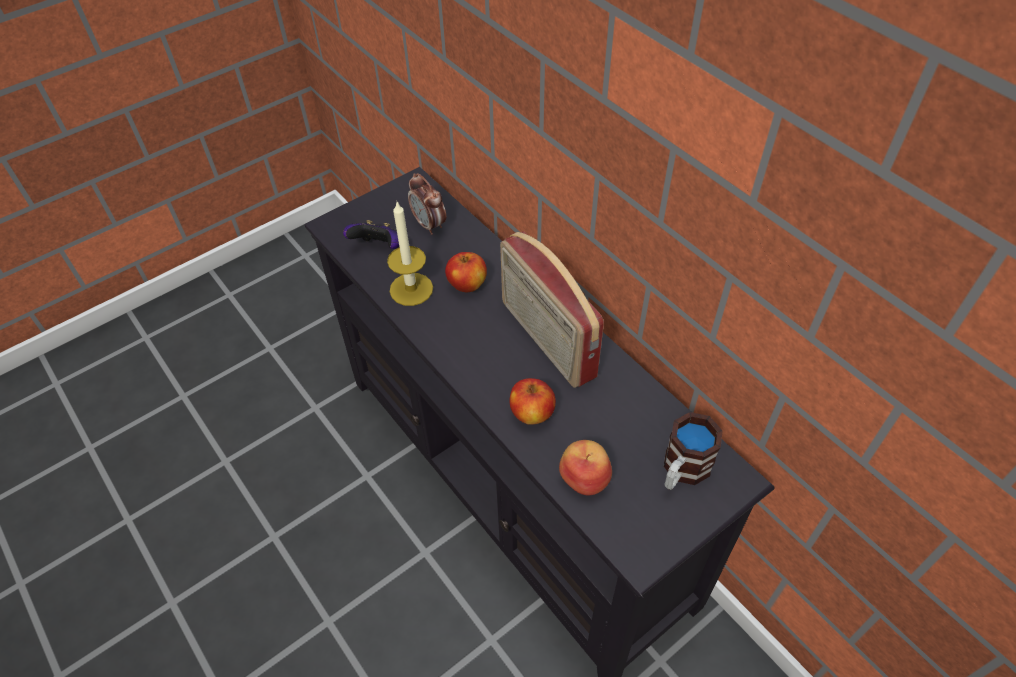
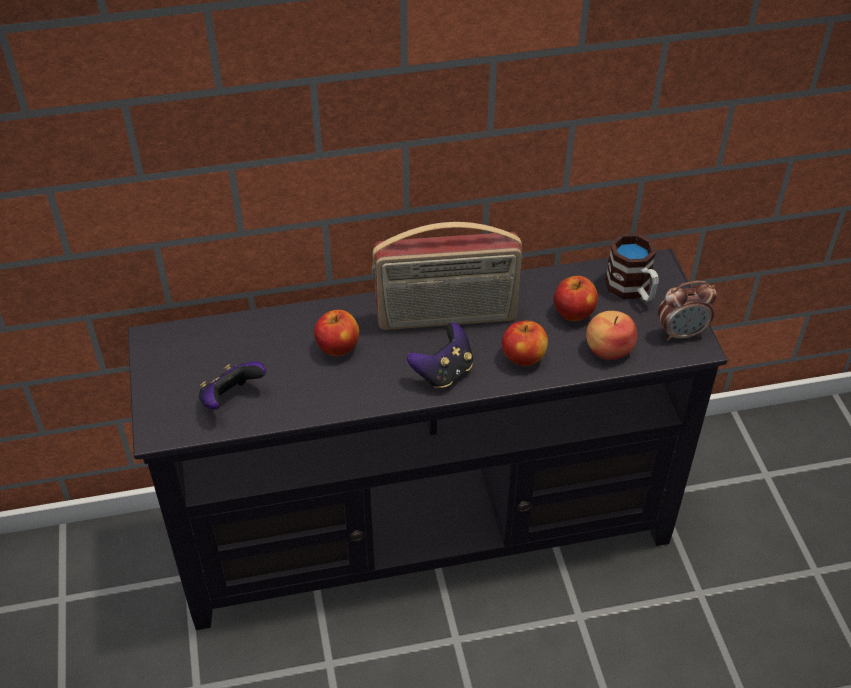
camera: 65 degrees left, 5 degrees down
candle [387,202,433,306] -> none
alarm clock [408,173,446,235] -> alarm clock moved to [658,281,717,341]
none -> game controller [407,322,473,389]
none -> apple [553,276,598,321]

